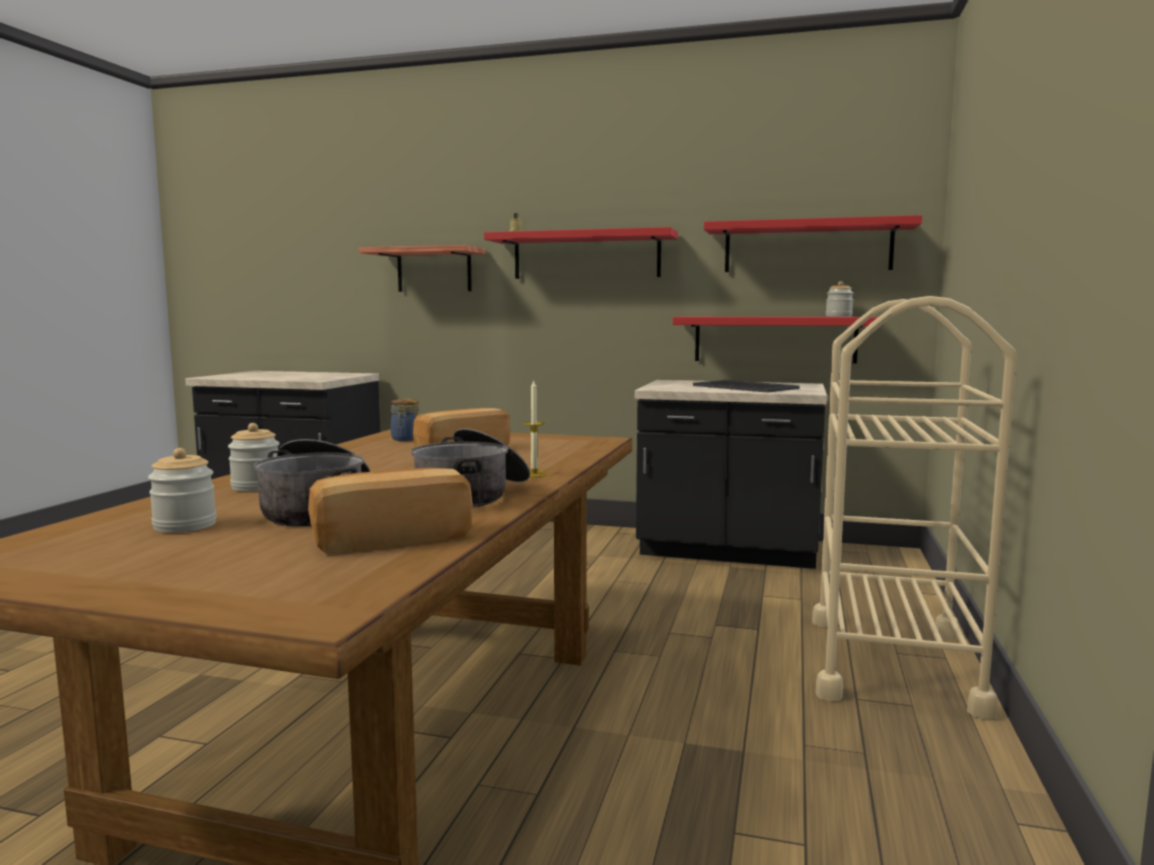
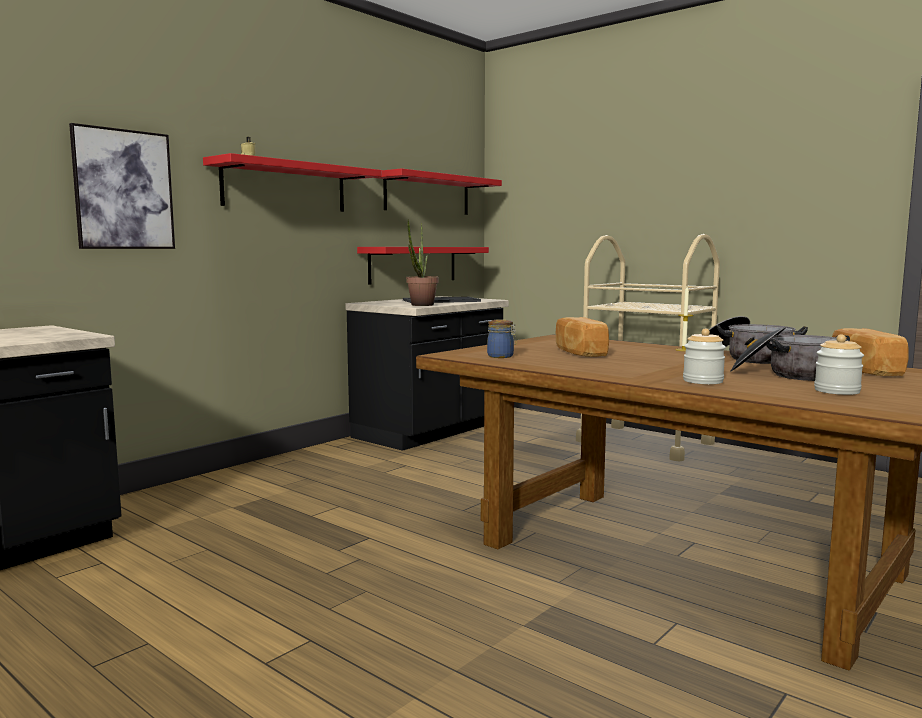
camera: 65 degrees left, 0 degrees up
shelf [359,245,485,292] -> picture [69,123,175,249]
jar [826,281,853,317] -> none
none -> potted plant [406,219,439,306]

